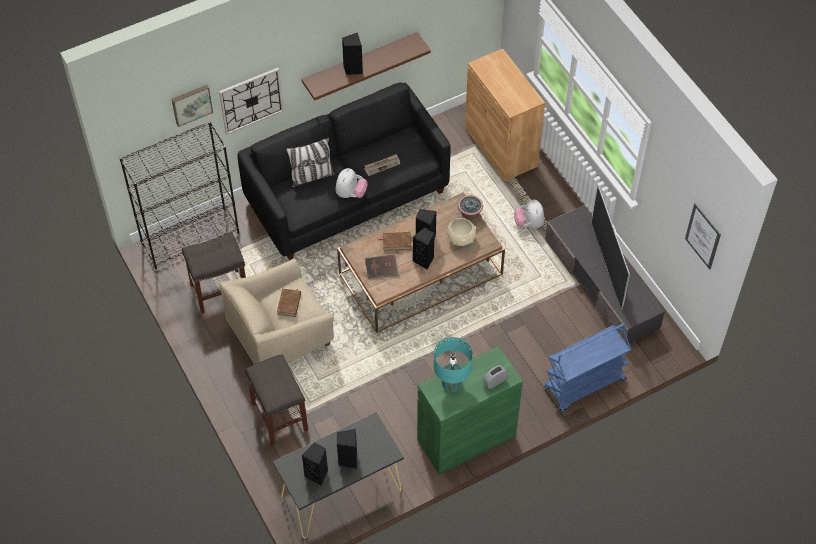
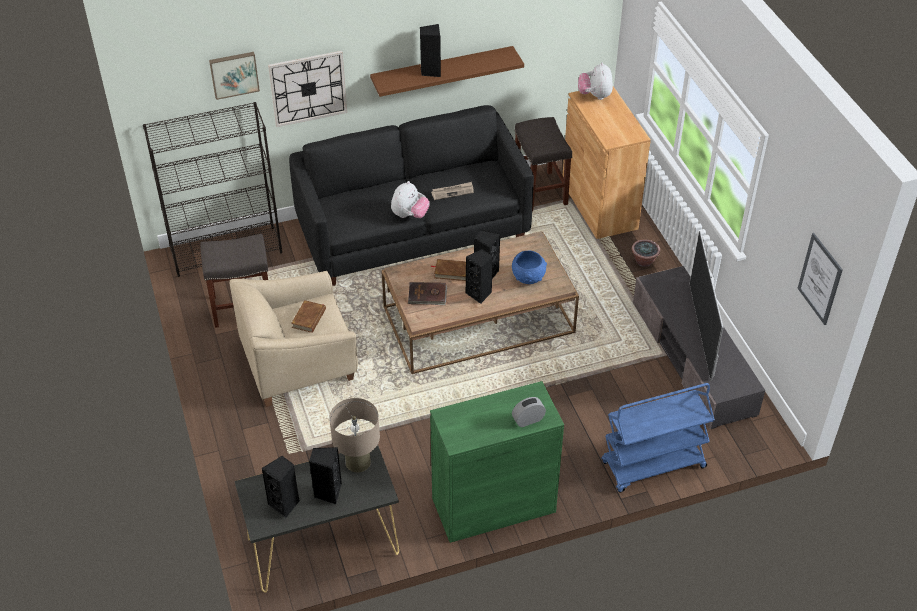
camera: 10 degrees right, 10 degrees down
grey stool [245,354,308,446] -> grey stool moved to [515,117,572,211]
pillow [286,137,335,187] -> none
turquoise table lamp [434,337,473,392] -> none
beige bowl [447,218,476,246] -> blue bowl [512,251,547,284]
potted plant [458,195,483,220] -> potted plant moved to [632,239,660,267]
plush toy [514,200,544,228] -> plush toy moved to [578,62,613,100]
none -> beige table lamp [329,398,380,472]

